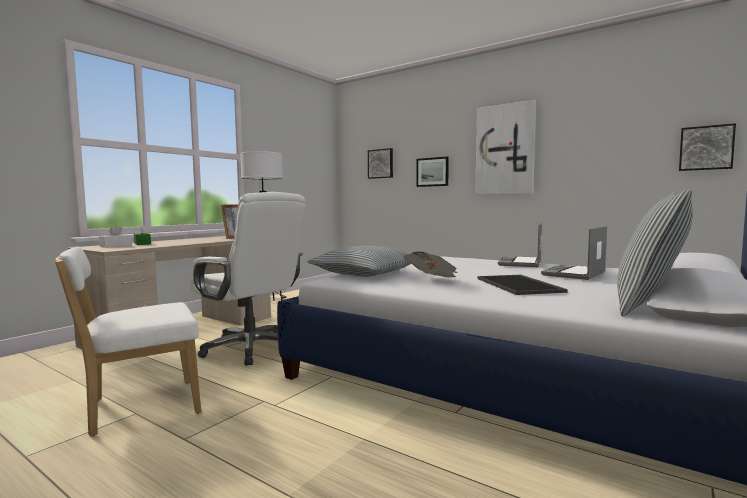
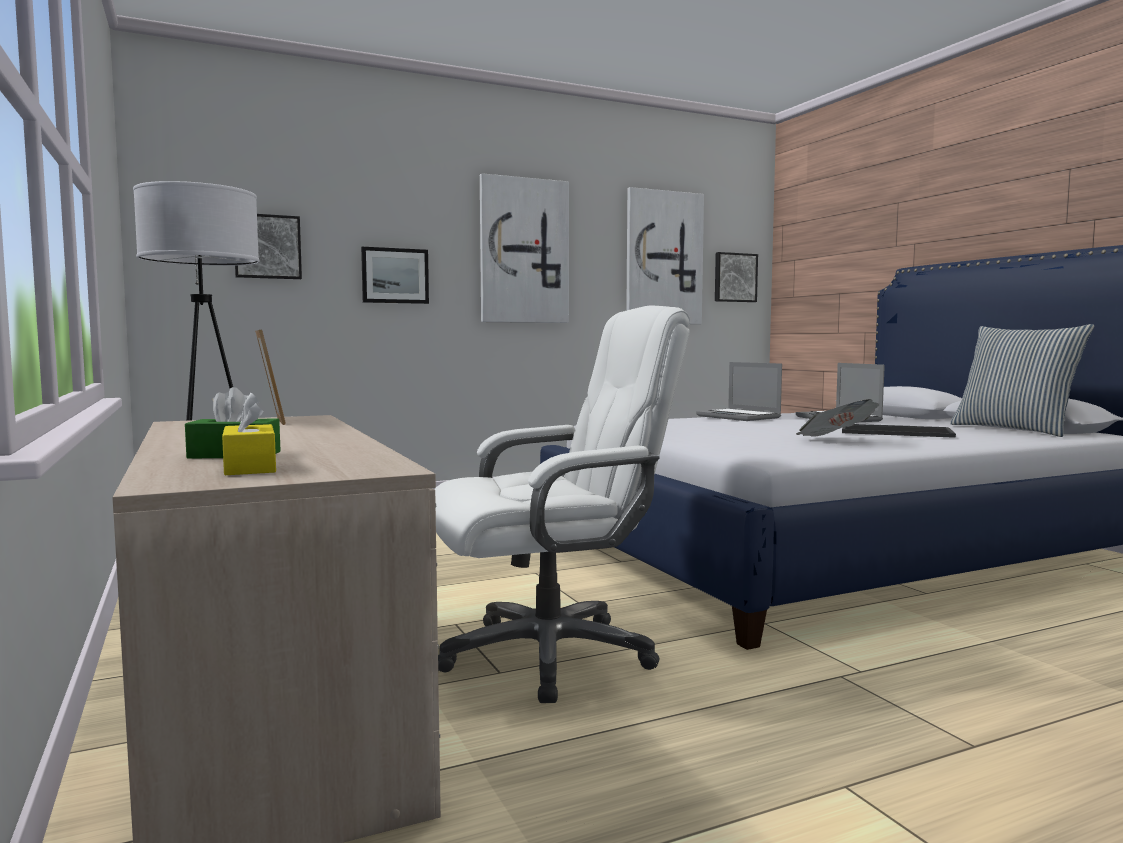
camera: 60 degrees left, 0 degrees up
white chair [55,246,201,437] -> none
white tissue box [99,225,132,248] -> yellow tissue box [222,393,276,475]
pillow [307,246,411,277] -> none
none -> picture [626,187,704,324]

